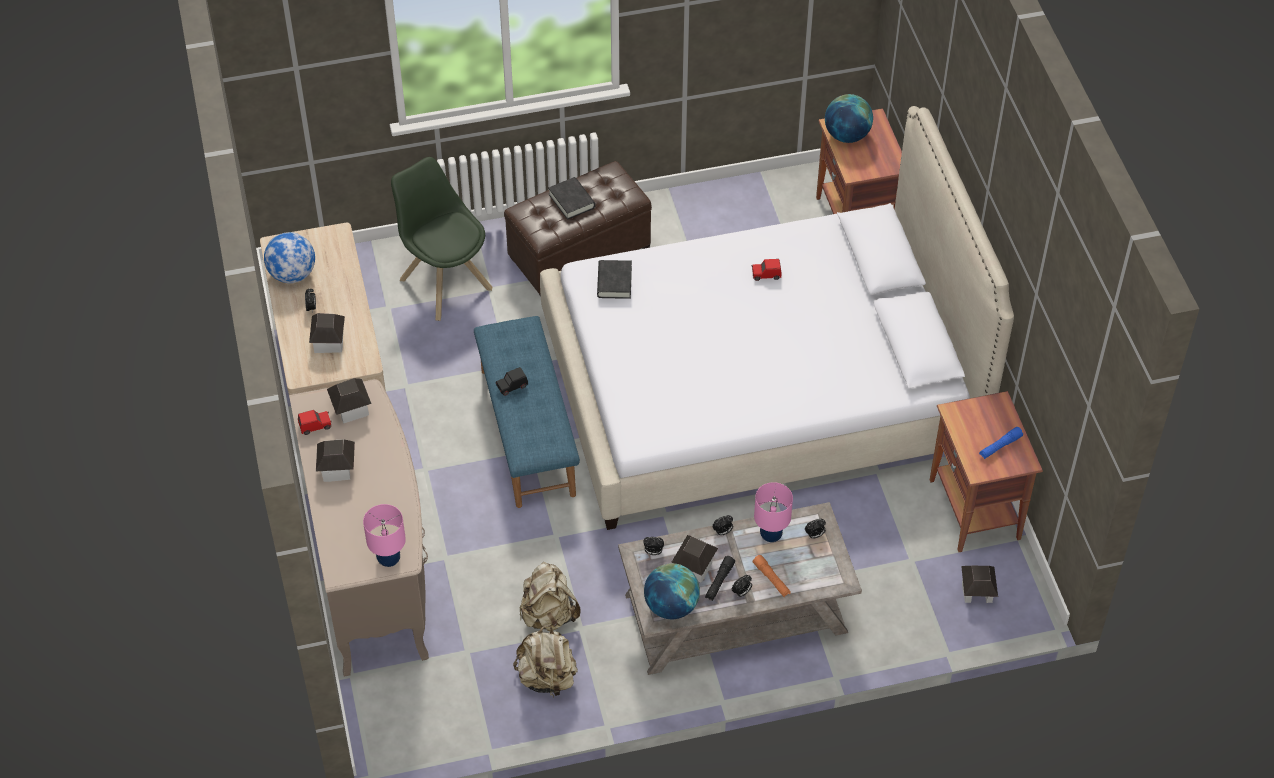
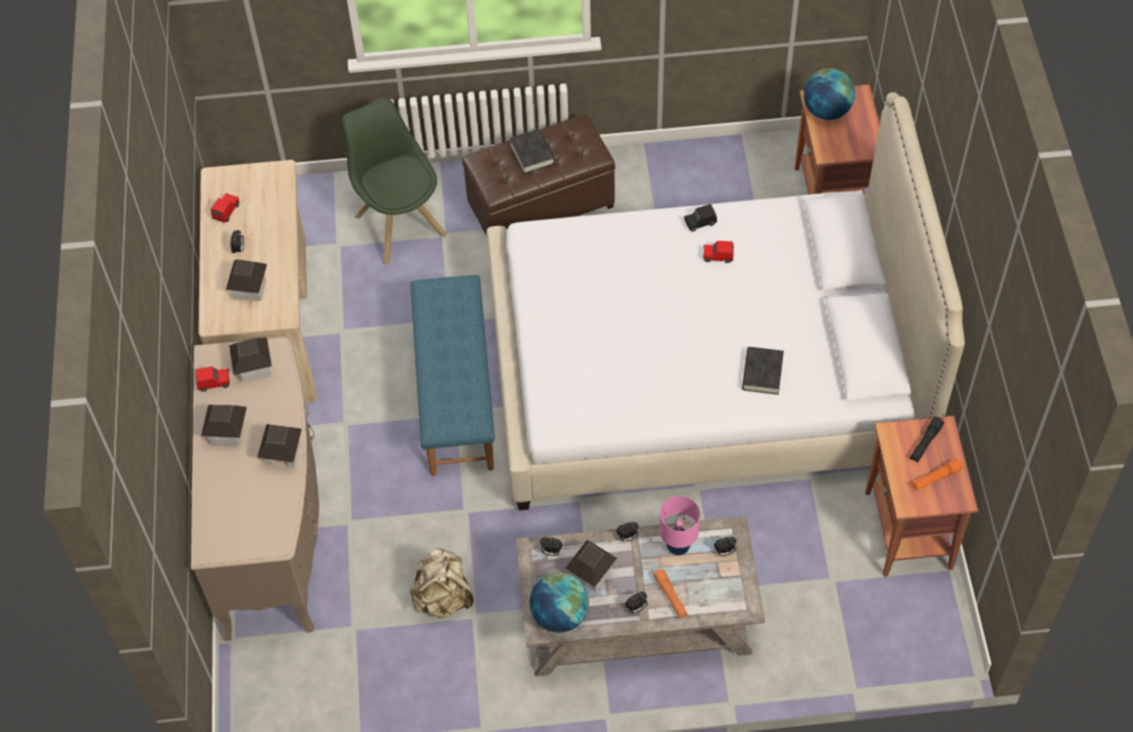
camera: 10 degrees right, 5 degrees up
globe [264,232,315,283] -> red toy car [211,193,239,223]
pink table lamp [363,504,406,567] -> none
black toy car [495,367,528,396] -> black toy car moved to [684,204,717,232]
beige backpack [513,625,578,698] -> none
black book [597,260,632,299] -> black book moved to [742,347,784,395]
black flashlight [705,556,735,601] -> black flashlight moved to [910,417,944,463]
toy house [961,566,998,603] -> toy house moved to [257,424,302,468]
blue flashlight [979,427,1023,459] -> orange flashlight [912,459,963,491]

